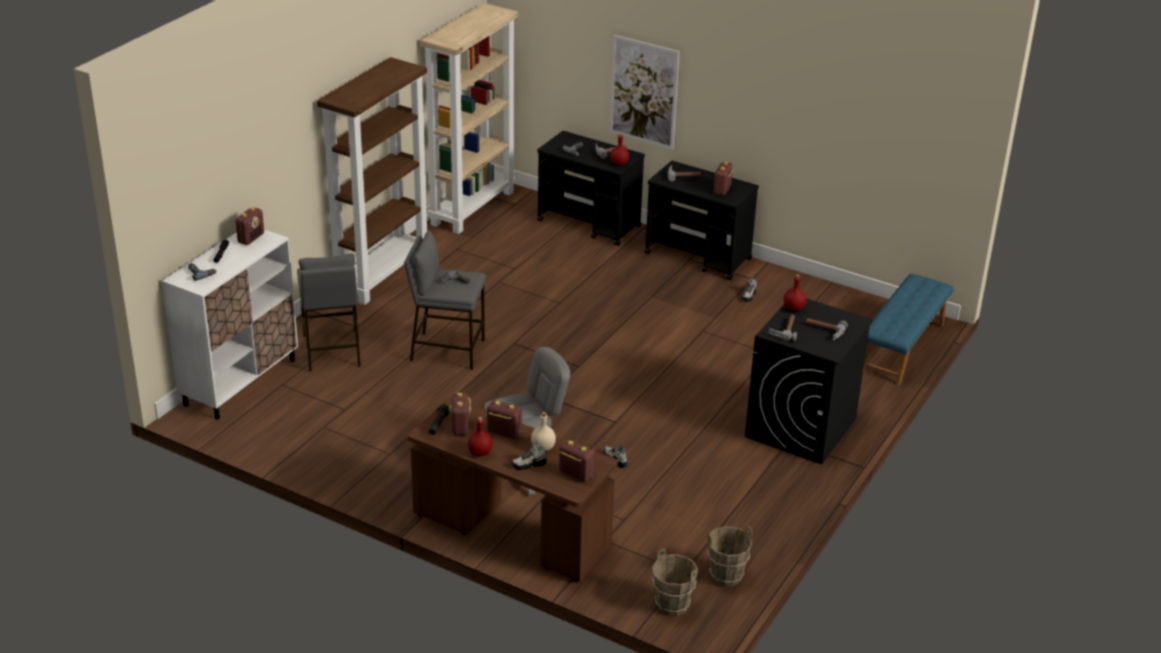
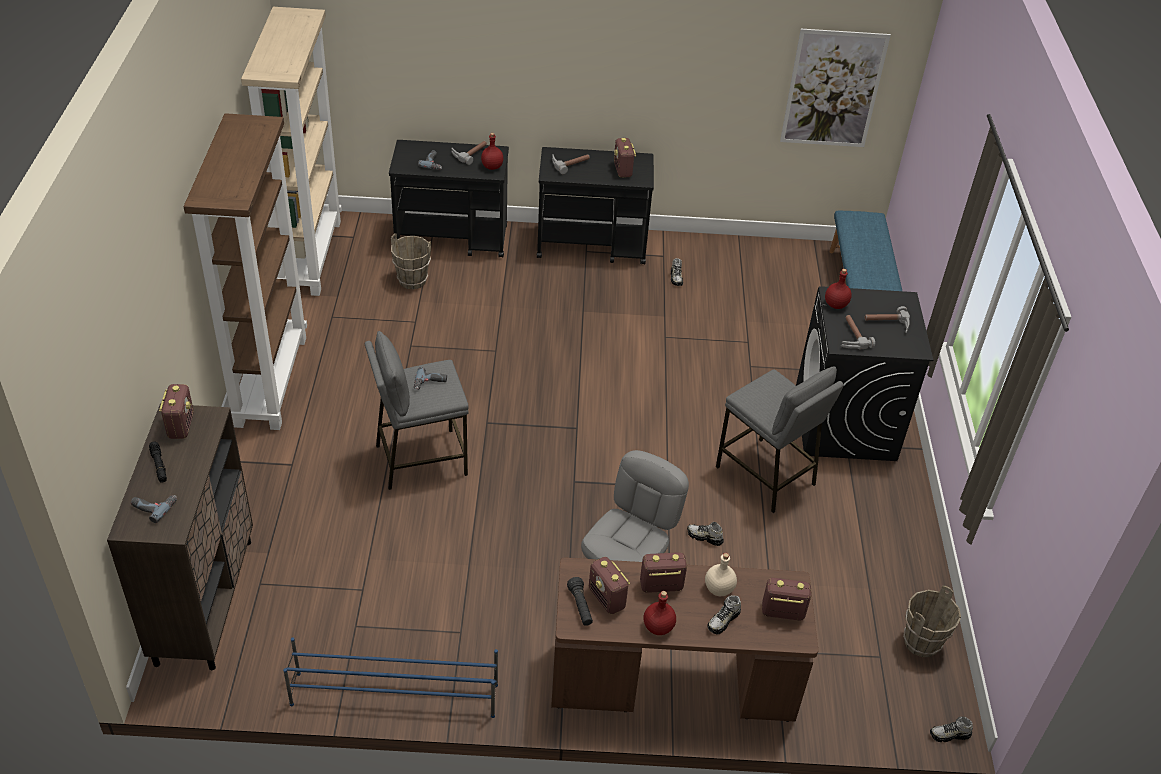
camera: 30 degrees left, 10 degrees up
white cabinet [162,230,298,420] -> brown cabinet [107,403,253,670]
grey stool [297,254,361,372] -> grey stool moved to [716,366,844,513]
picture [610,35,679,150] -> picture moved to [780,29,891,147]
brown bucket [652,548,698,616] -> brown bucket moved to [391,233,431,289]
none -> blue shoe rack [283,637,498,718]
none -> shoe [930,716,973,742]

